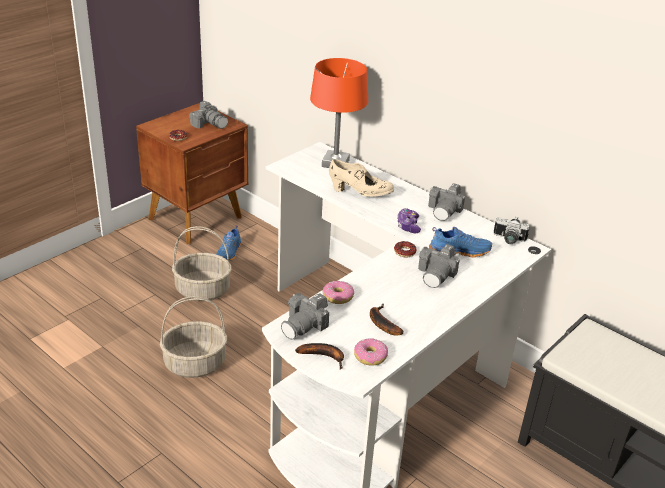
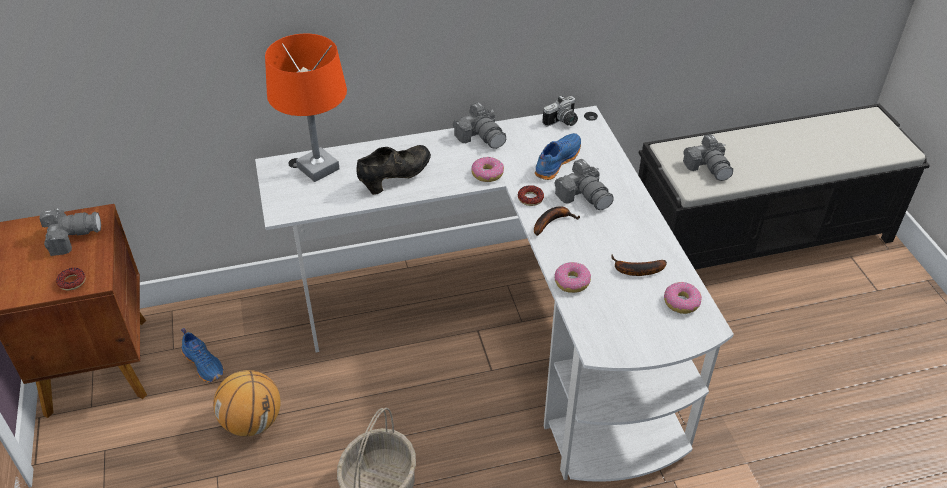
camera: 55 degrees left, 10 degrees up
basket [172,226,232,301] -> basketball [213,370,281,436]
camera [281,293,329,340] -> camera moved to [683,134,733,181]
banana [295,343,344,369] -> banana moved to [534,207,580,236]
beige shoe [329,159,394,197] -> black shoe [356,145,431,195]
game controller [397,208,421,233] -> donut [471,157,504,182]

